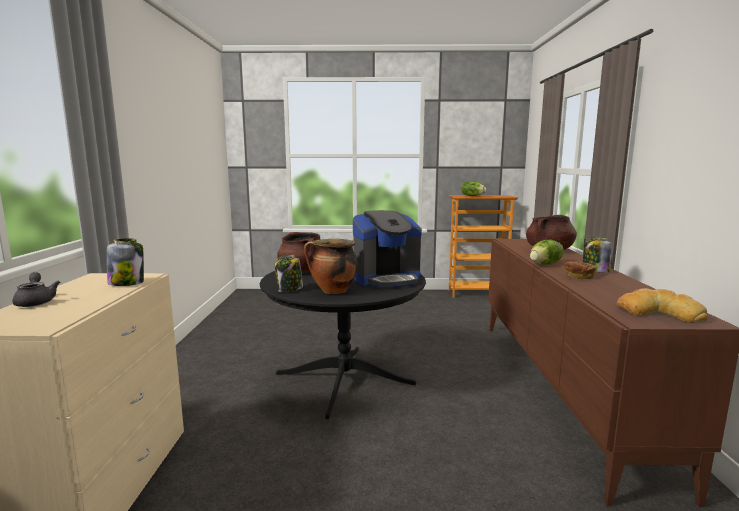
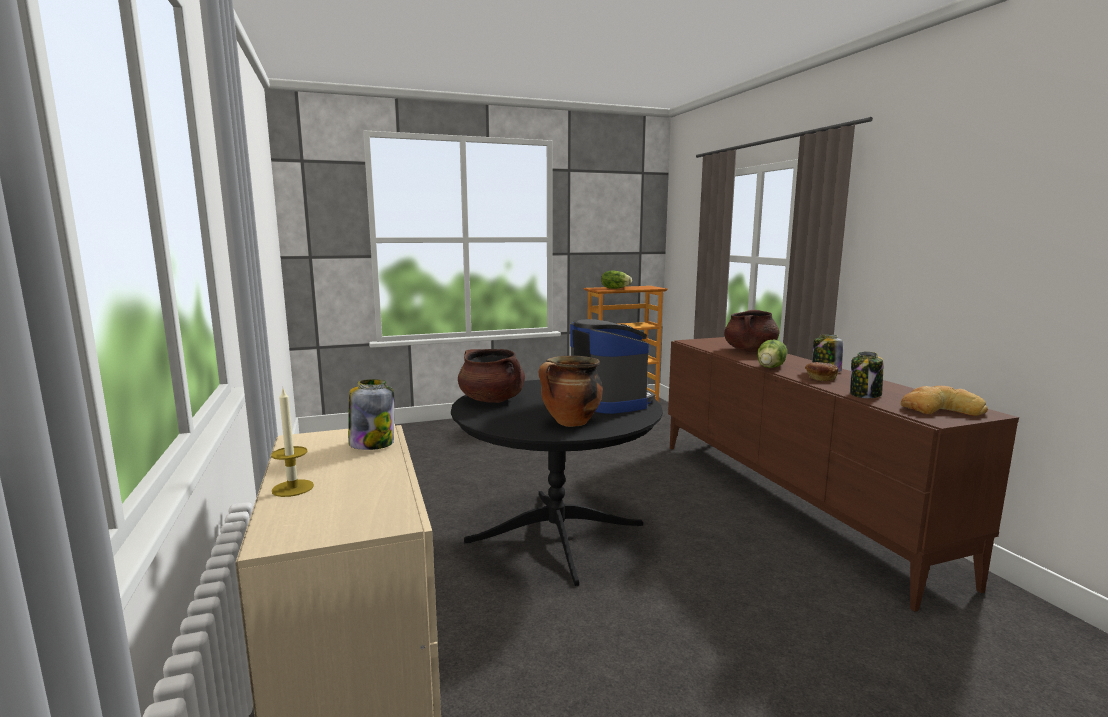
camera: 20 degrees left, 0 degrees up
grey teapot [13,272,60,307] -> candle [271,389,314,497]
jar [275,255,303,292] -> jar moved to [850,352,883,398]
coffee machine [353,210,422,289] -> coffee machine turned 75 degrees counterclockwise [570,319,655,414]

